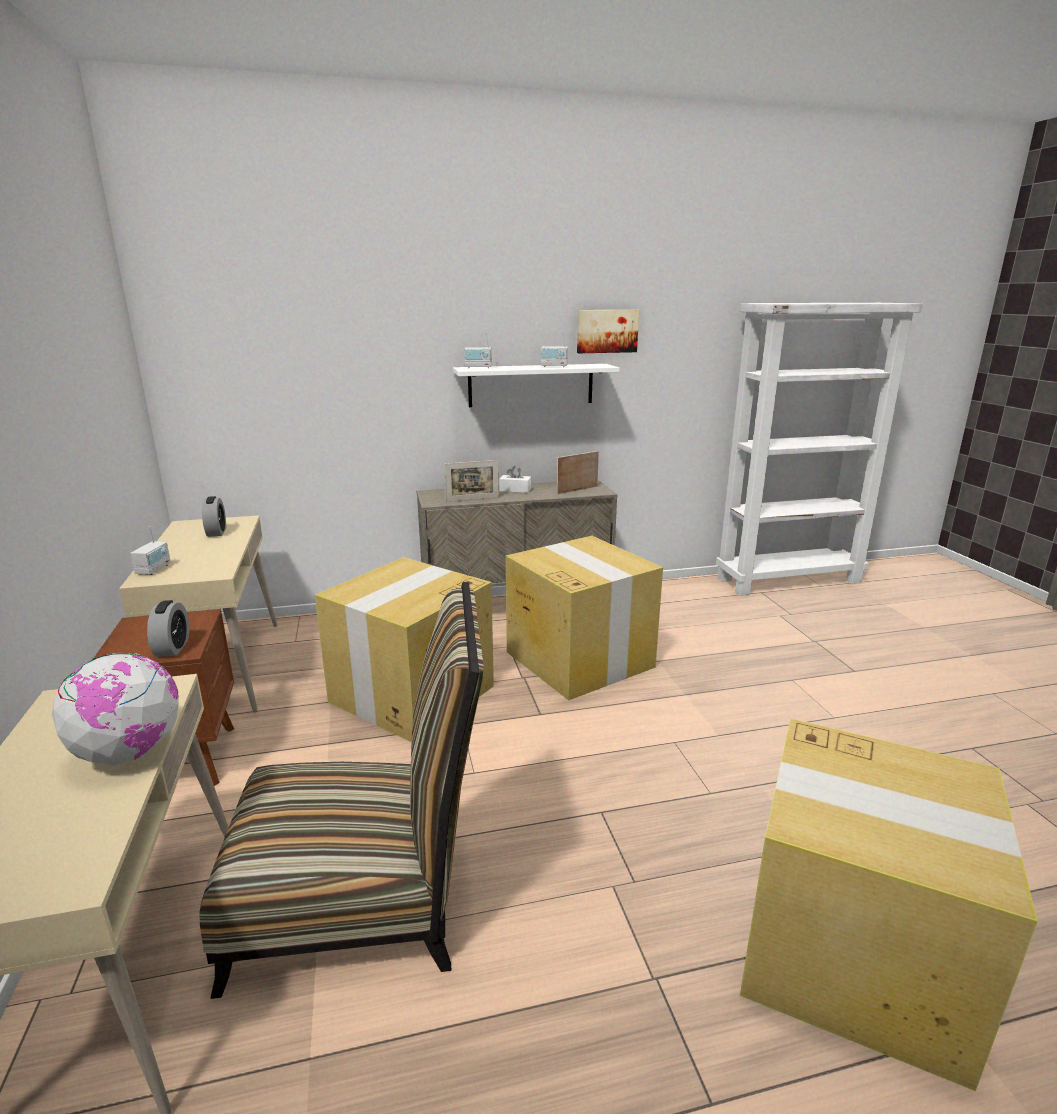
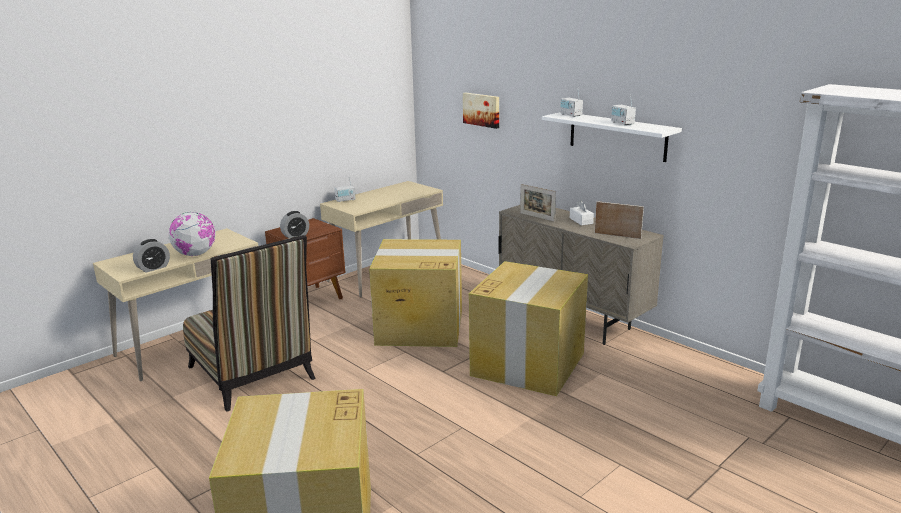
camera: 60 degrees right, 0 degrees up
alarm clock [202,496,226,537] -> alarm clock moved to [133,239,170,272]
picture [577,310,639,353] -> picture moved to [463,92,499,129]

